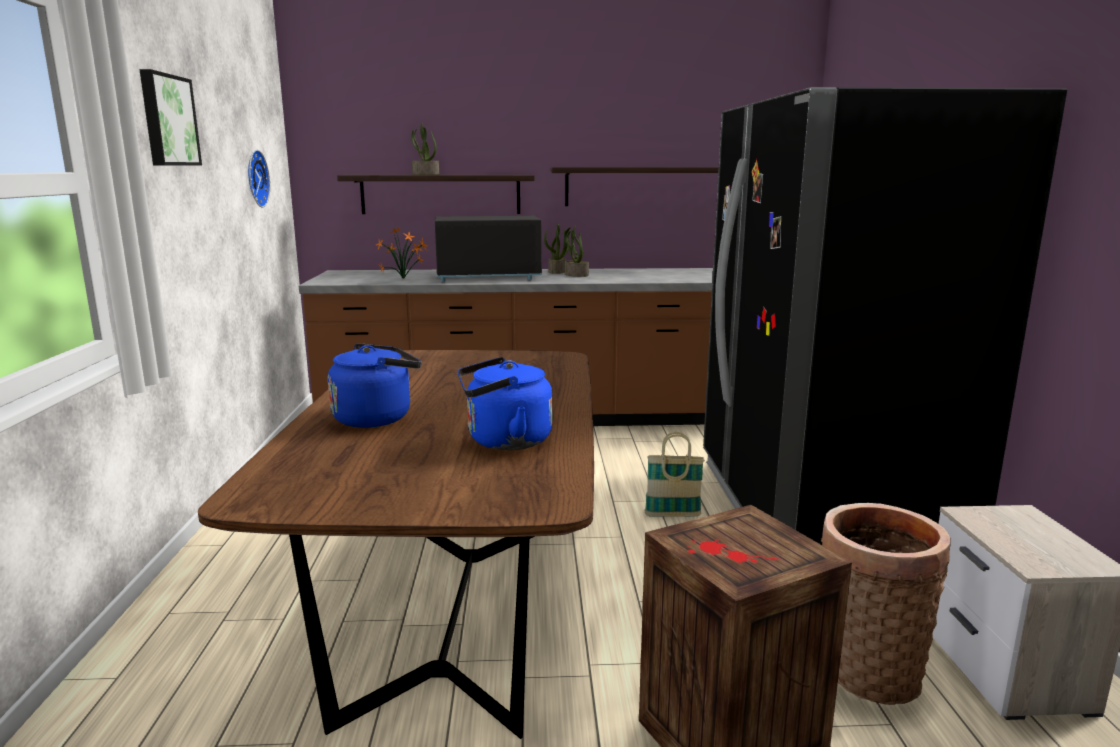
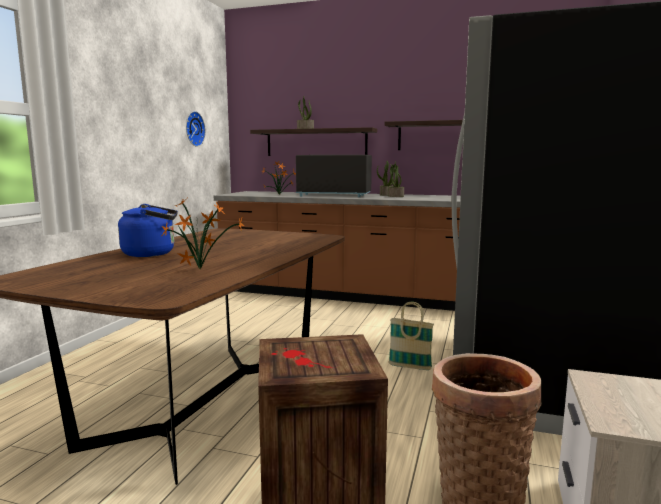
camera: 20 degrees right, 5 degrees down
picture [139,69,202,166] -> none
blue kettle [457,357,552,450] -> potted plant [161,199,244,269]

